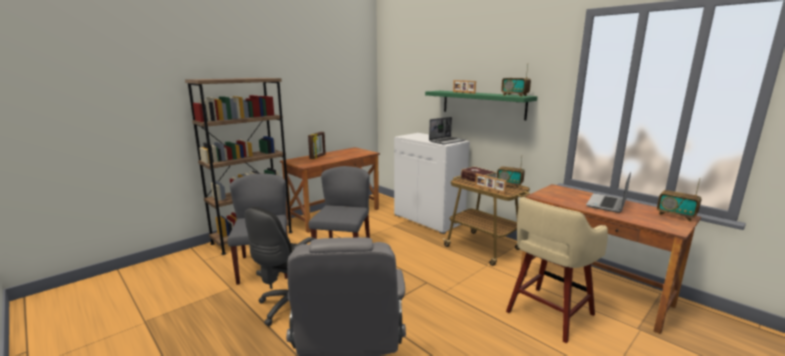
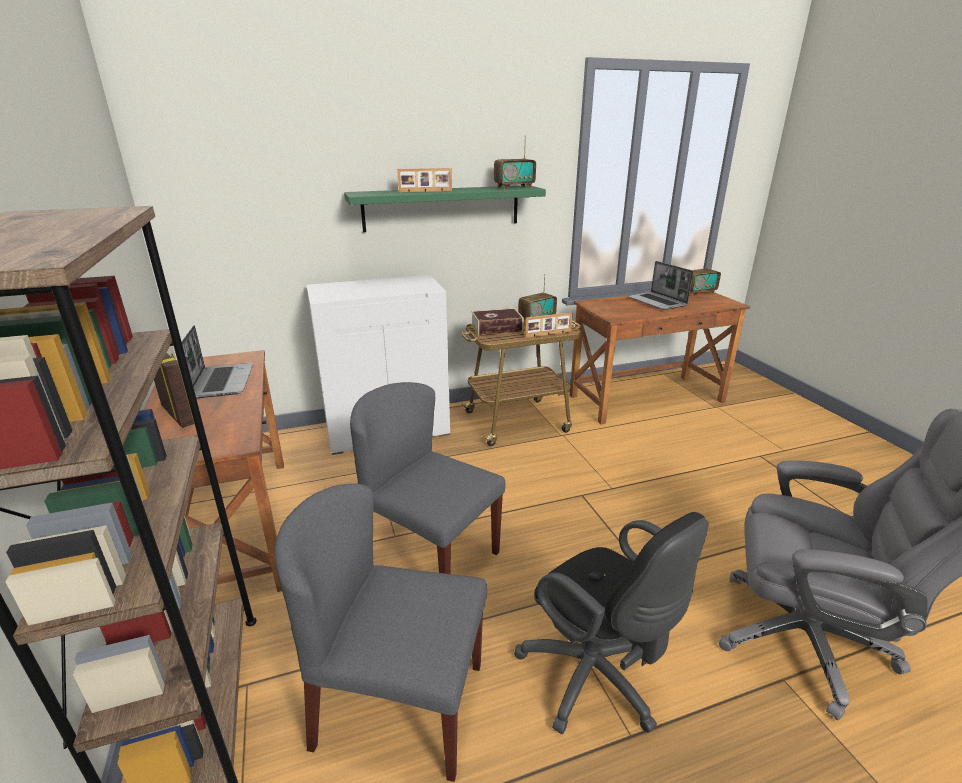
camera: 65 degrees left, 10 degrees up
laptop [429,117,466,144] -> laptop moved to [182,325,253,398]
beige stool [506,197,608,343] -> none

